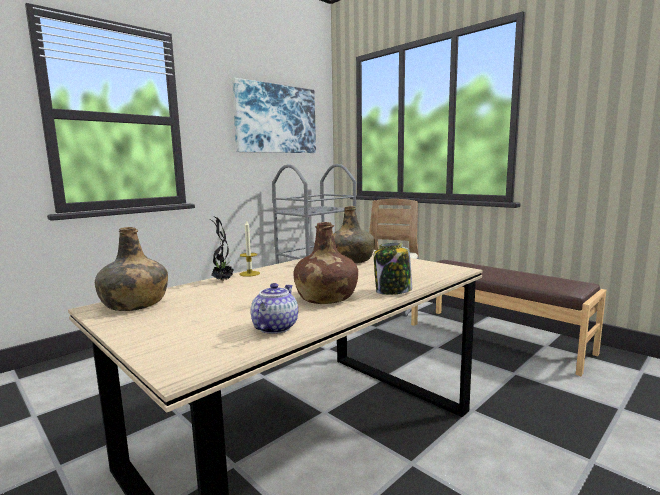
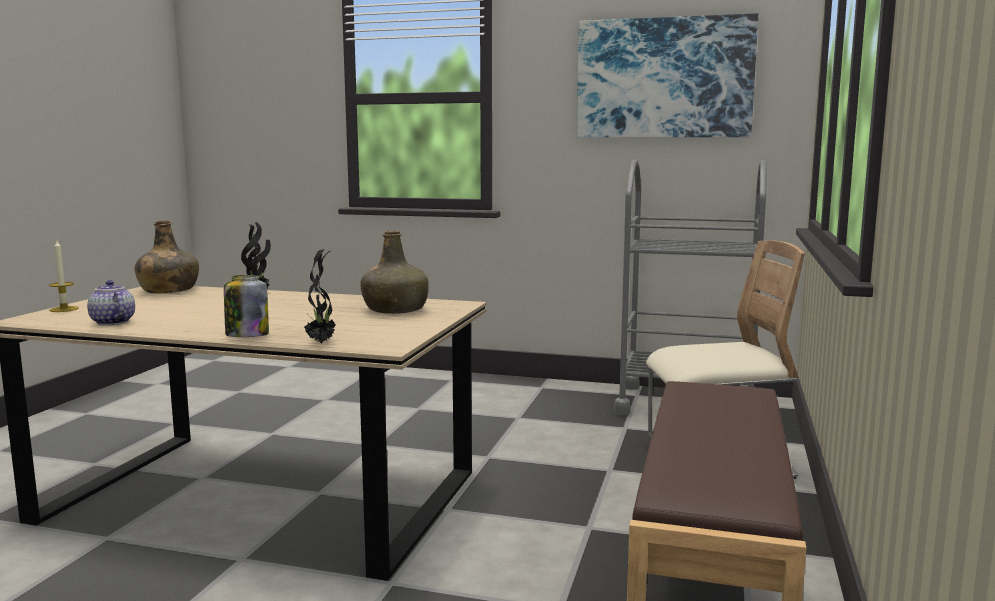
camera: 60 degrees right, 0 degrees up
candle [240,221,260,277] -> candle moved to [49,240,79,312]
teapot [251,283,298,334] -> teapot turned 120 degrees counterclockwise [87,280,135,325]
brown bottle [294,222,358,304] -> none
none -> potted plant [304,249,338,343]

